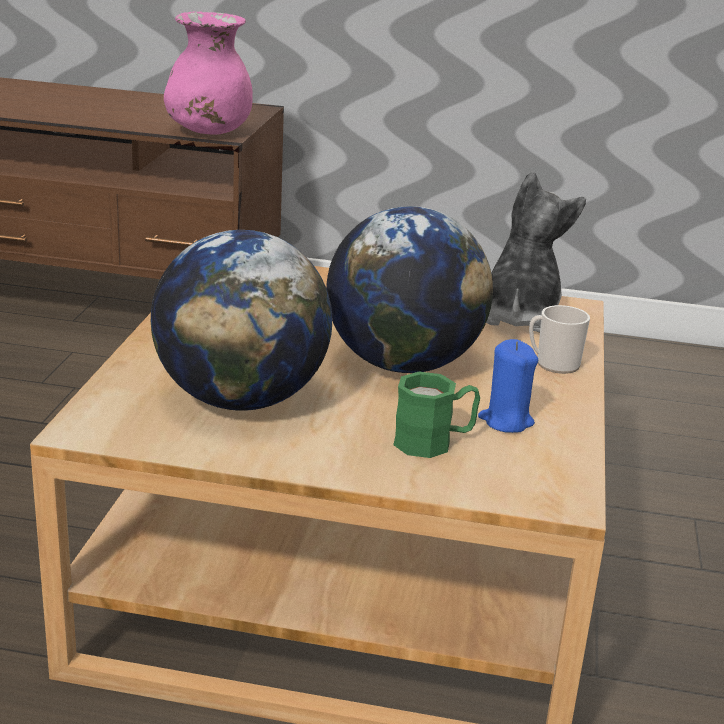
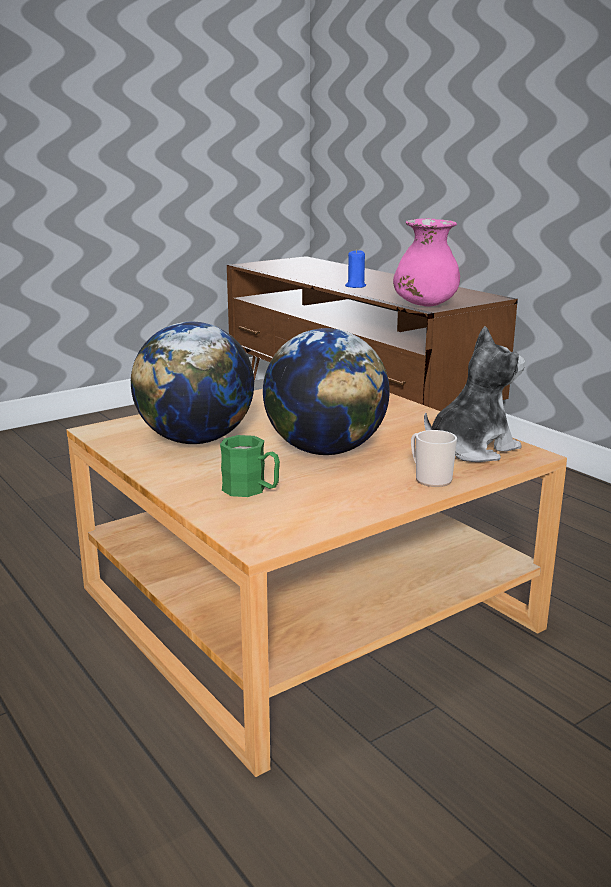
camera: 45 degrees right, 5 degrees down
blue candle [478,339,538,433] -> blue candle moved to [345,249,366,288]

